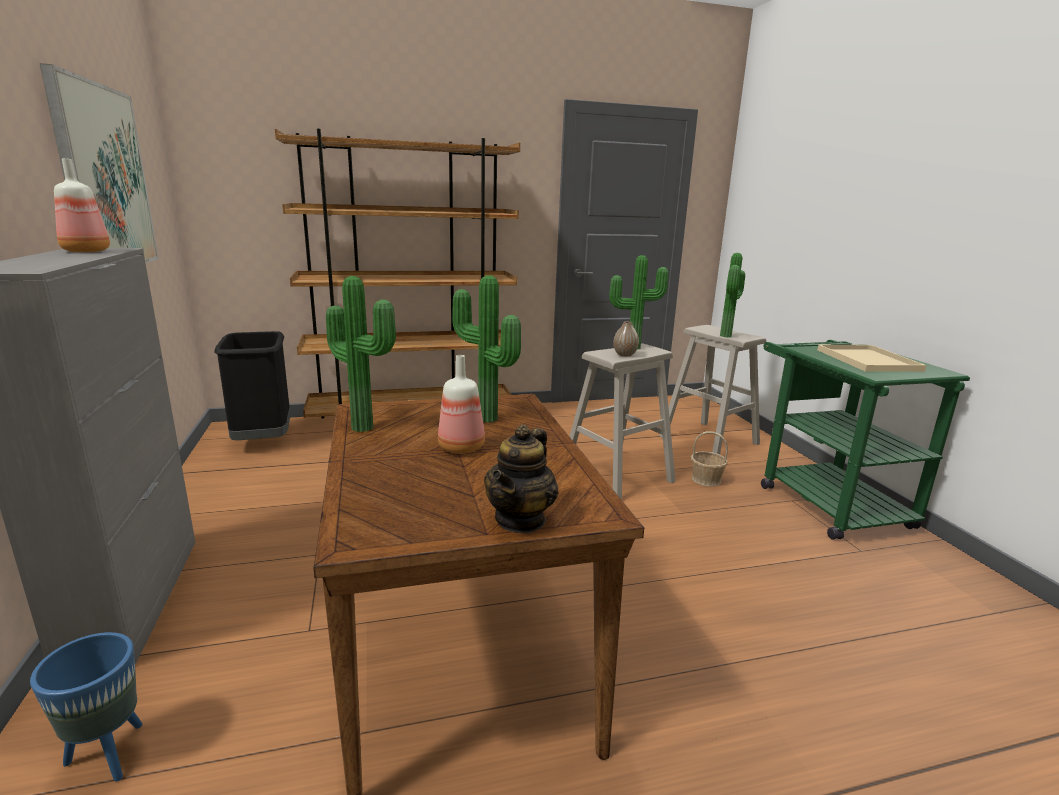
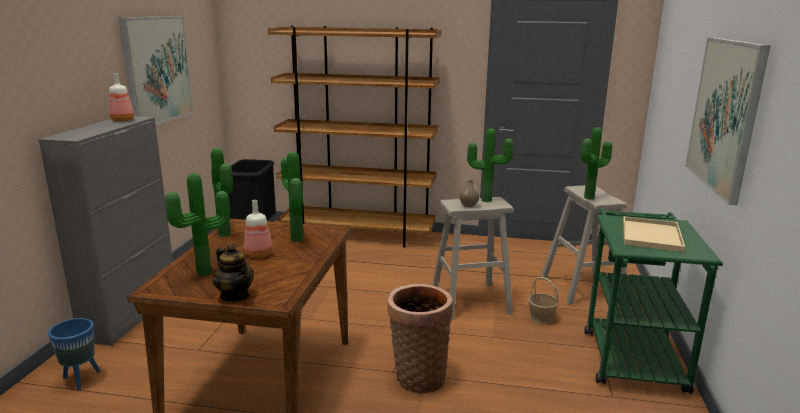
camera: 25 degrees right, 0 degrees up
teapot [484,424,558,533] -> teapot turned 90 degrees counterclockwise [213,244,254,301]
none -> potted plant [165,173,230,276]
none -> basket [387,284,453,393]
none -> picture [685,37,770,205]

